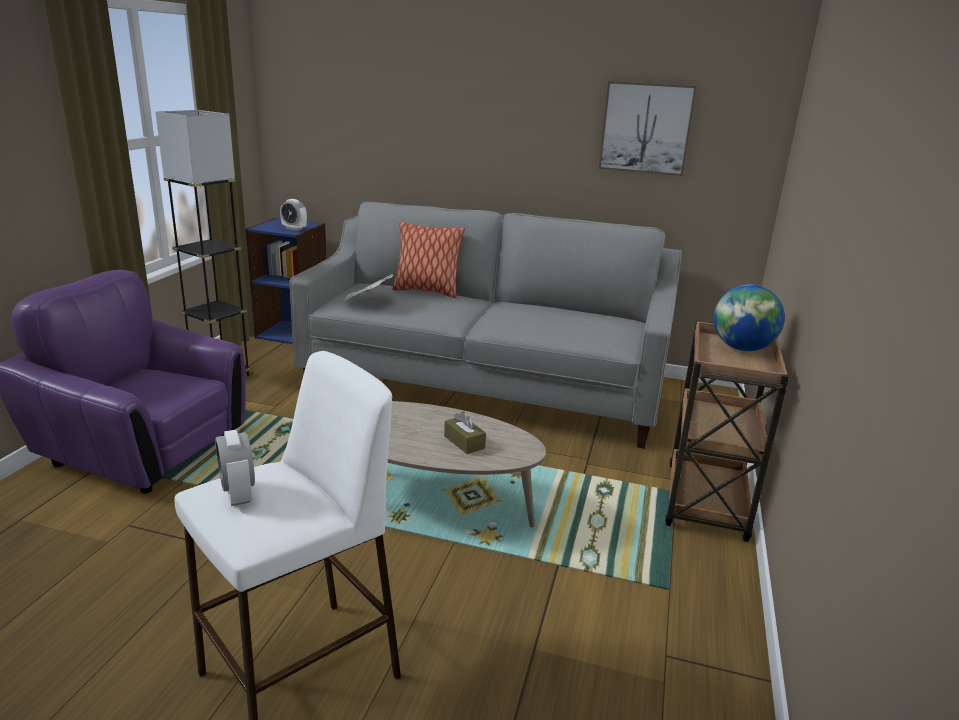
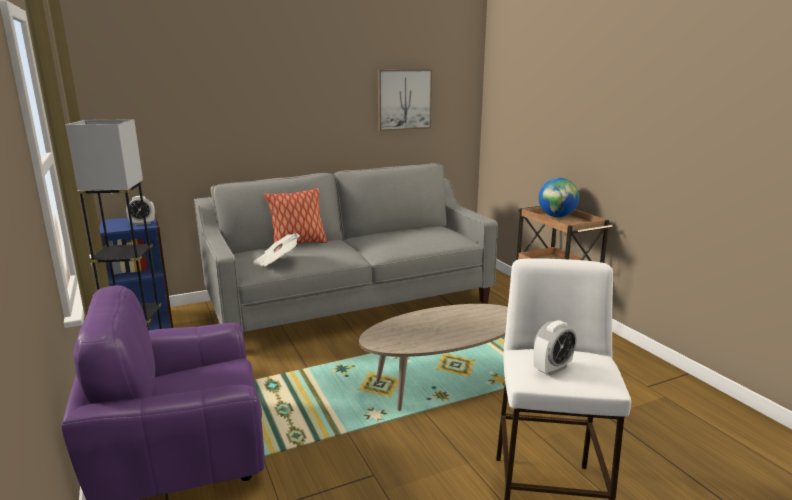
camera: 40 degrees left, 5 degrees down
alarm clock [215,430,255,506] -> alarm clock turned 60 degrees counterclockwise [533,320,577,376]
brown tissue box [444,411,486,454] -> none

